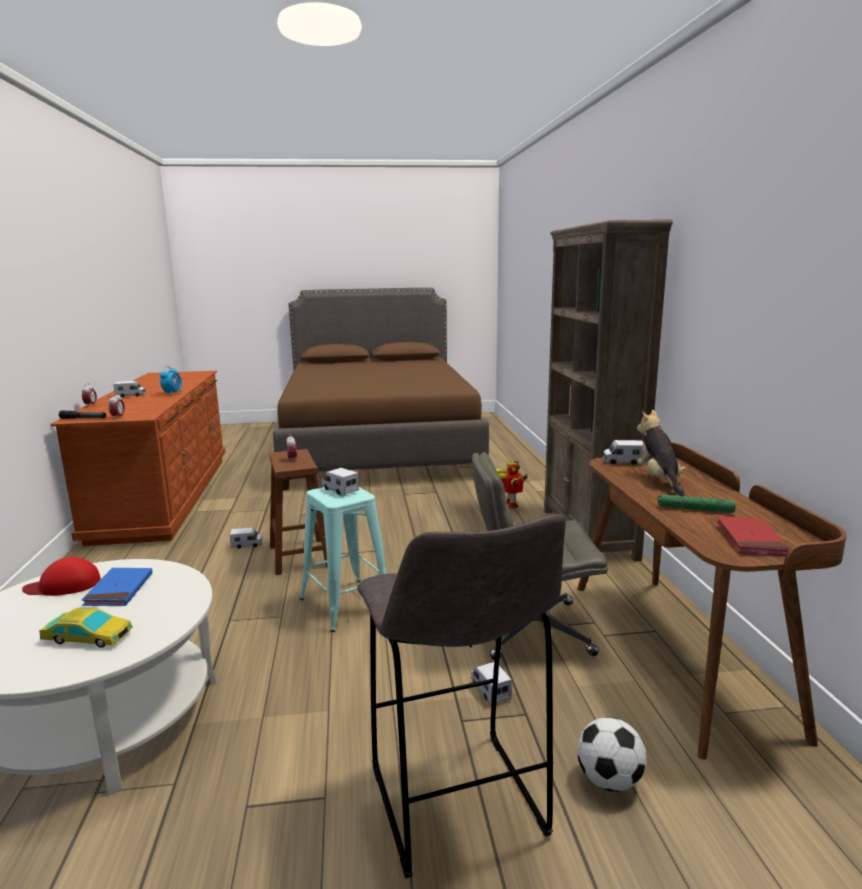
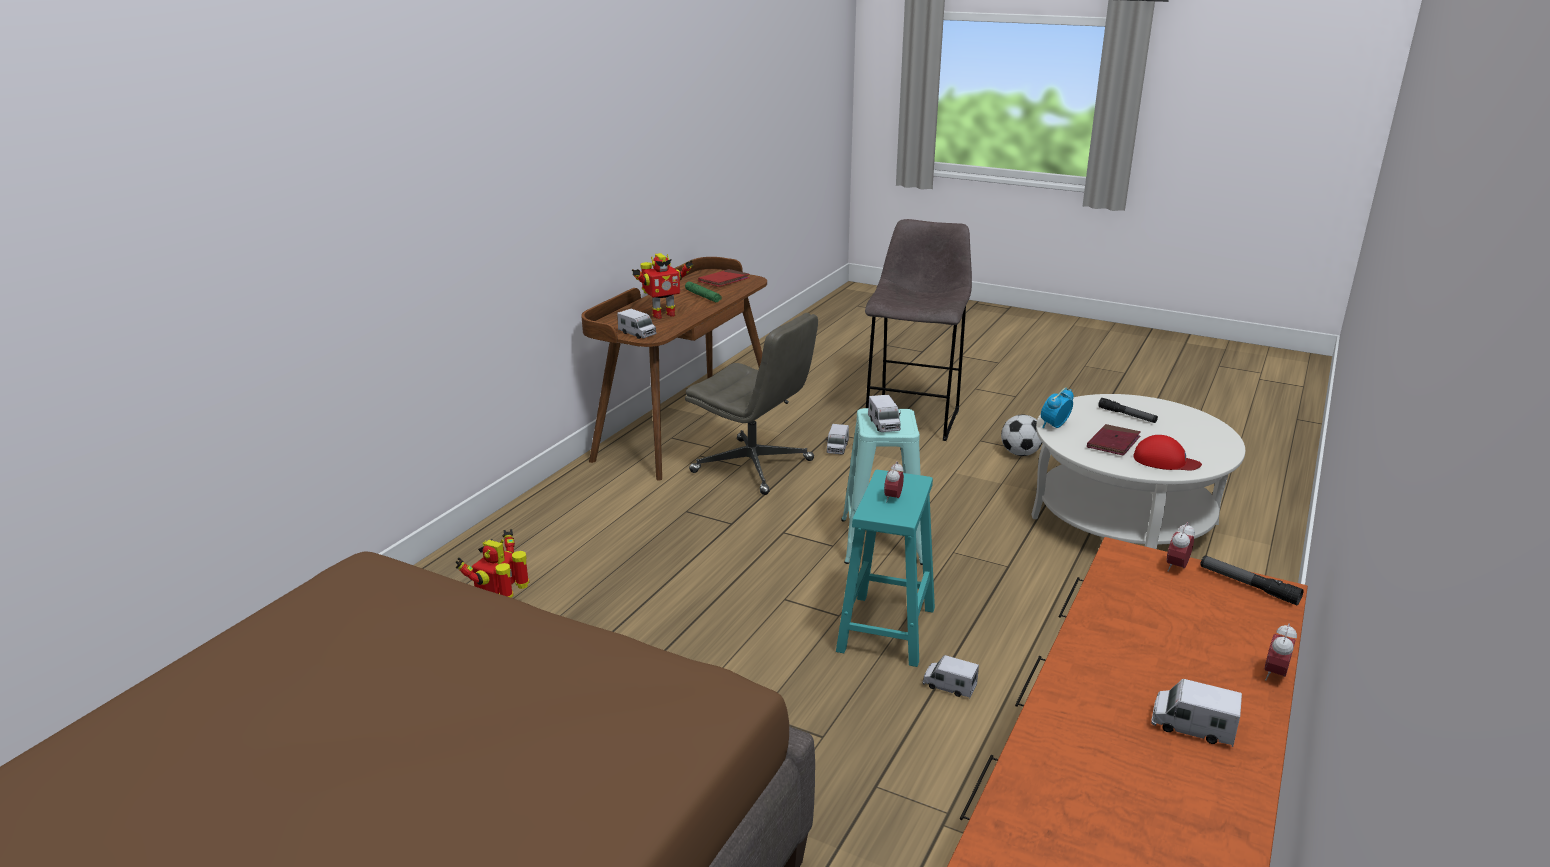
camera: 145 degrees left, 10 degrees up
toy car [39,608,133,648] -> flashlight [1098,398,1158,423]
blue book [82,568,153,606] -> red book [1087,424,1141,456]
alarm clock [160,366,182,395] -> alarm clock moved to [1041,388,1074,429]
brown stool [269,449,327,575] -> turquoise stool [836,470,935,667]
brown bookcase [544,220,673,561] -> none
football [577,717,647,792] -> football moved to [1001,414,1042,456]
plush toy [637,409,685,496] -> toy robot [632,253,693,319]

